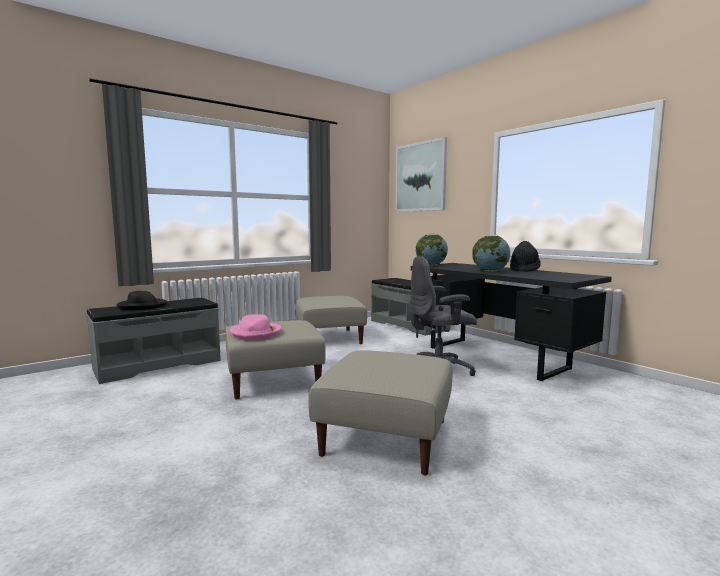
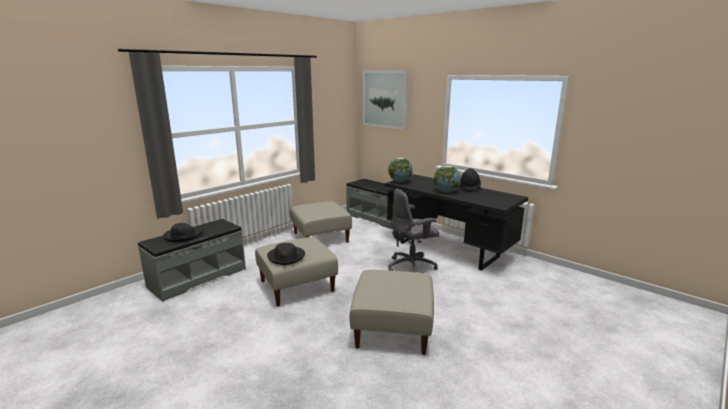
camera: 10 degrees left, 10 degrees up
pink hat [230,314,282,339] -> black hat [267,243,305,265]

